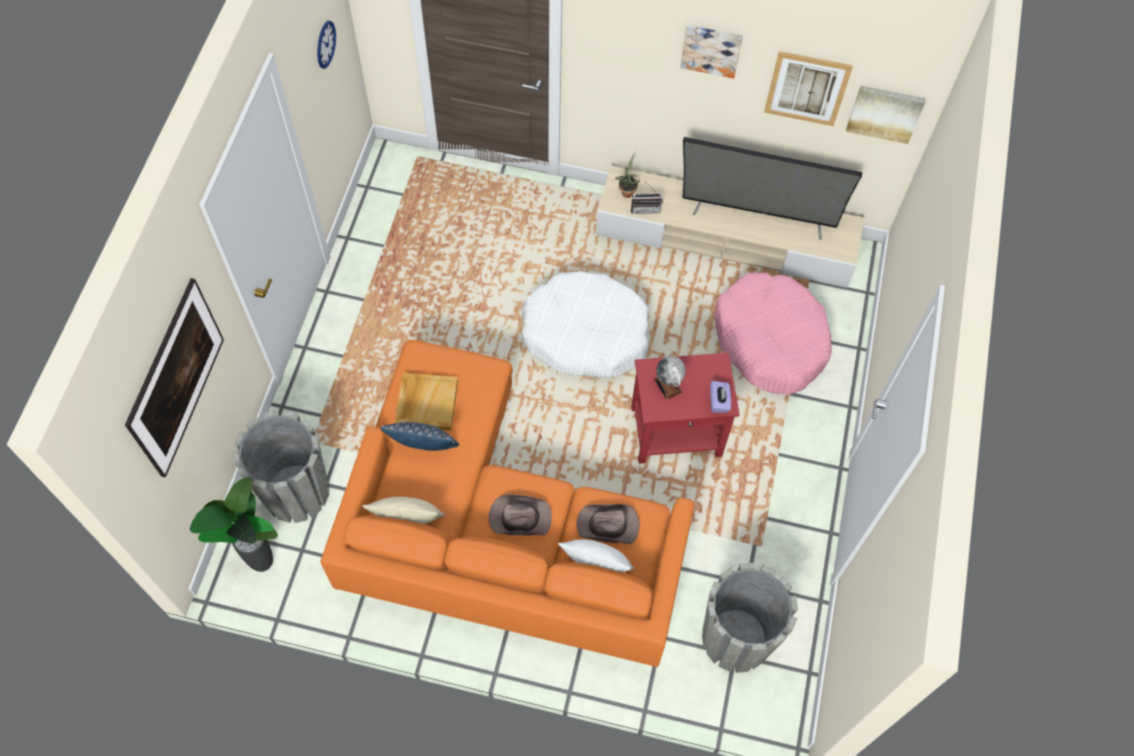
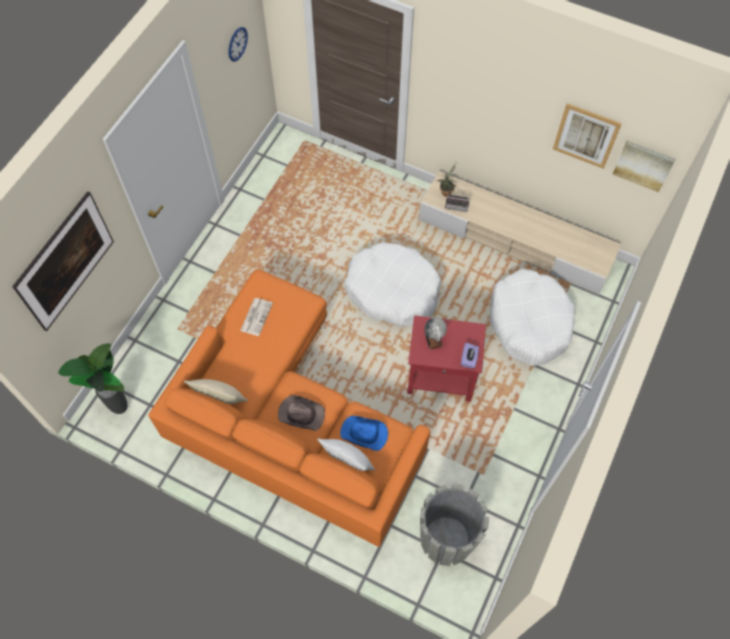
camera: 15 degrees right, 0 degrees up
grey planter [233,410,329,523] -> none
pillow [380,422,459,451] -> none
beige tray [394,373,458,431] -> newspaper [240,298,273,336]
brown hat [577,504,640,544] -> blue hat [340,416,388,451]
picture [680,25,743,78] -> none
television [682,137,862,240] -> none
pink dog bed [714,273,832,395] -> white dog bed [489,269,575,366]

